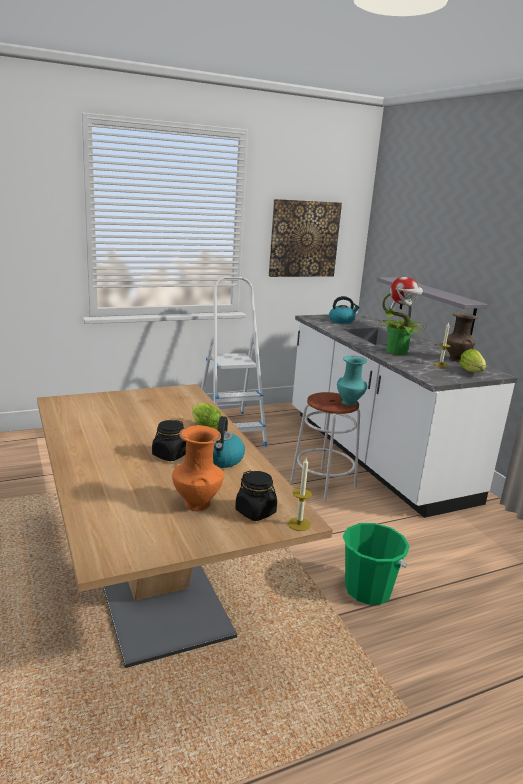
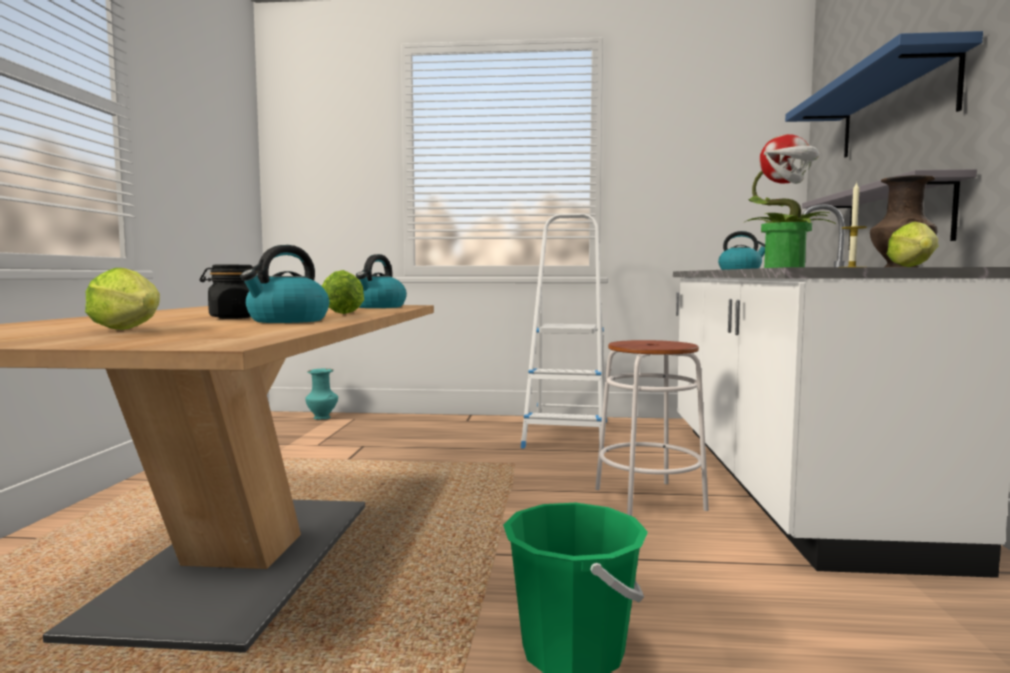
camera: 30 degrees right, 15 degrees down
orange vase [172,425,224,511] -> lettuce [85,268,160,330]
black jar [235,470,277,521] -> none
picture [269,199,342,277] -> none
candle [288,458,313,531] -> none
turquoise vase [337,356,367,406] -> turquoise vase moved to [305,369,338,420]
none -> kettle [356,254,407,308]
none -> blue shelf [785,31,983,157]

